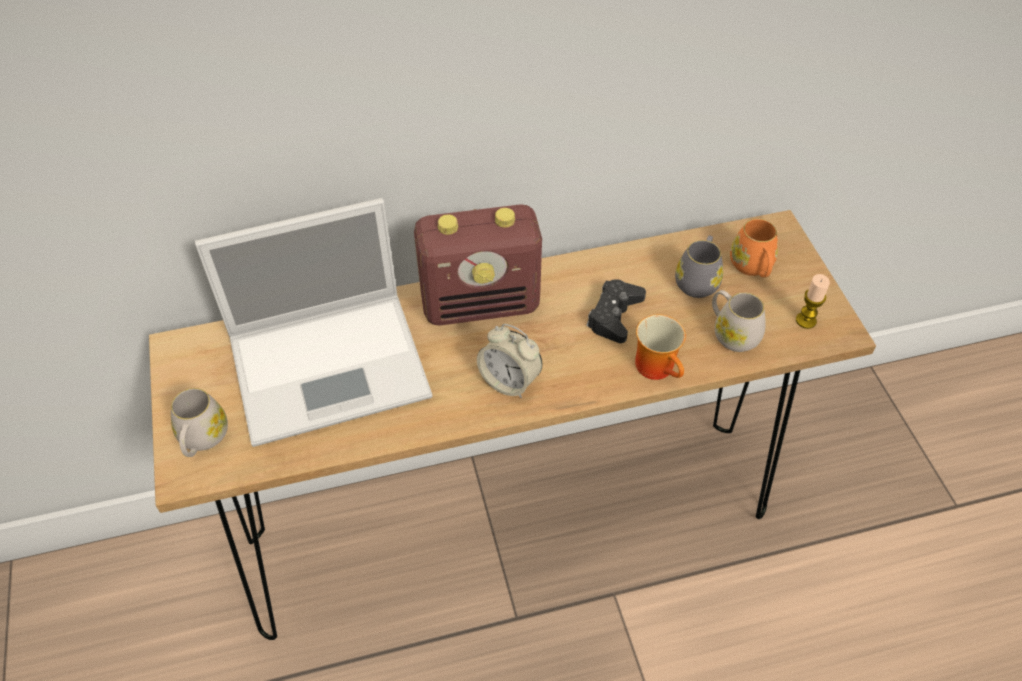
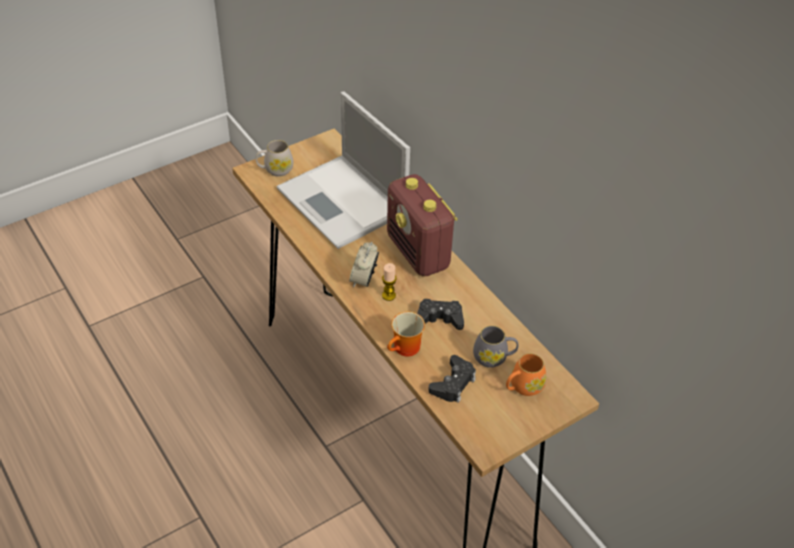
camera: 70 degrees right, 5 degrees down
white mug [712,290,765,352] -> black game controller [428,355,476,403]
candle [796,274,830,329] -> candle moved to [382,263,397,301]

